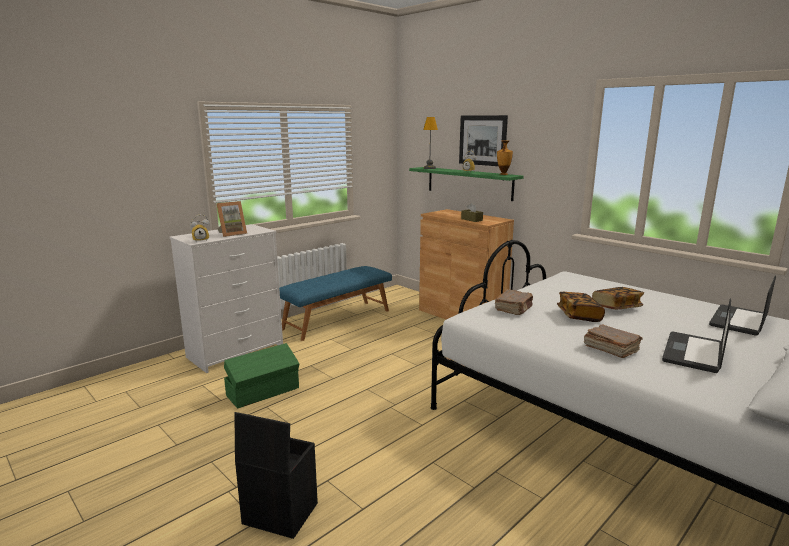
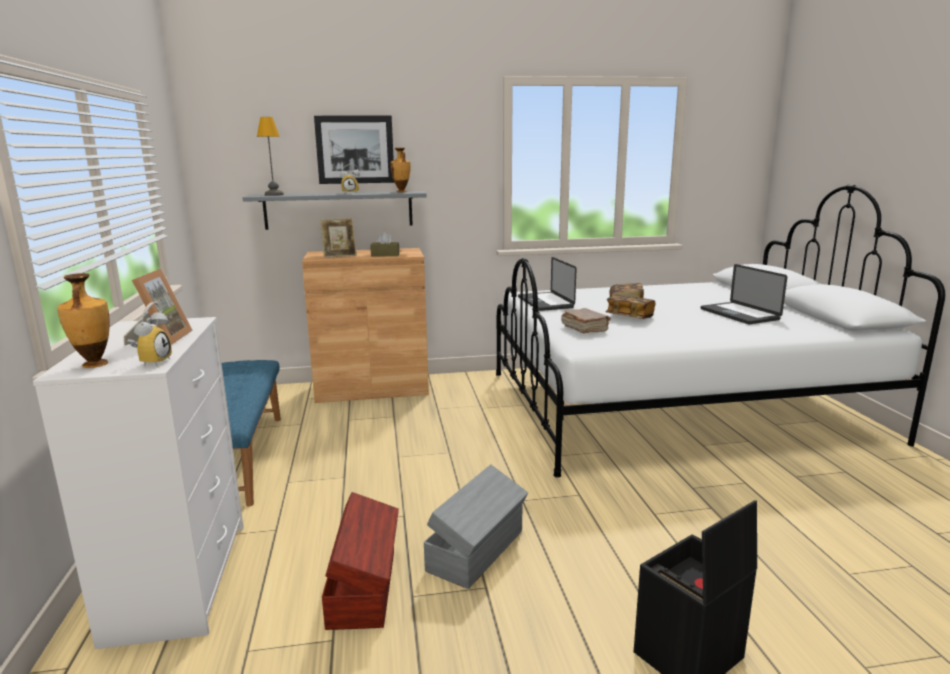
camera: 55 degrees left, 0 degrees up
green storage box [224,343,299,409] -> brown storage box [322,492,399,630]
green shelf [409,167,524,201] -> grey shelf [243,191,427,230]
brown book [584,324,643,358] -> none
laptop [709,275,776,336] -> laptop moved to [518,257,576,311]
none -> vase [57,273,109,368]
none -> picture frame [320,218,357,258]
none -> grey storage box [424,464,528,589]

